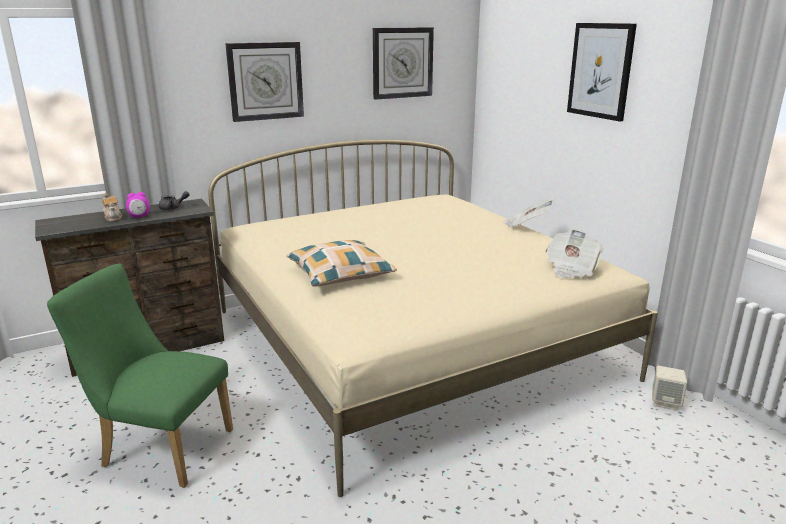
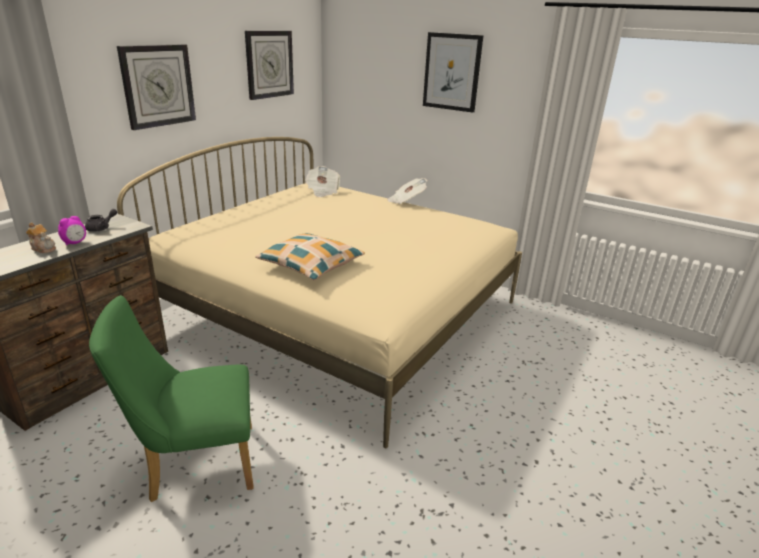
camera: 30 degrees left, 5 degrees up
newspaper [546,229,603,278] -> newspaper moved to [305,166,340,197]
beige speaker [652,366,687,411] -> none

